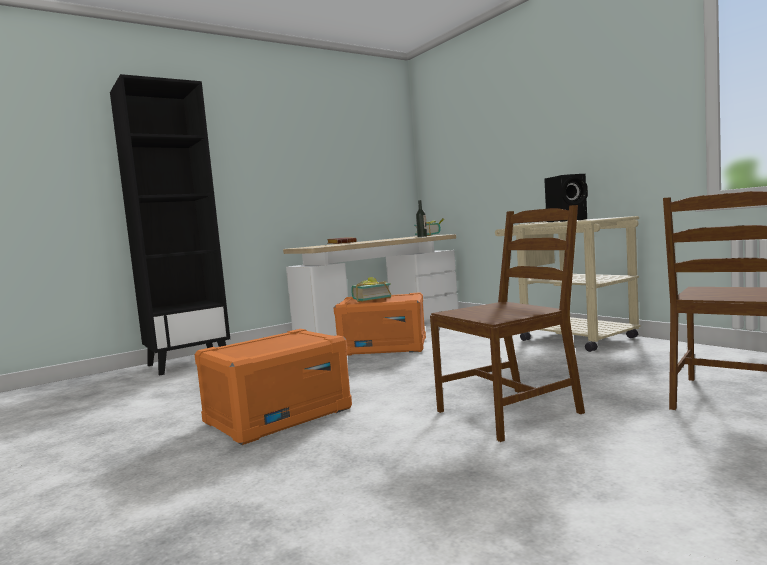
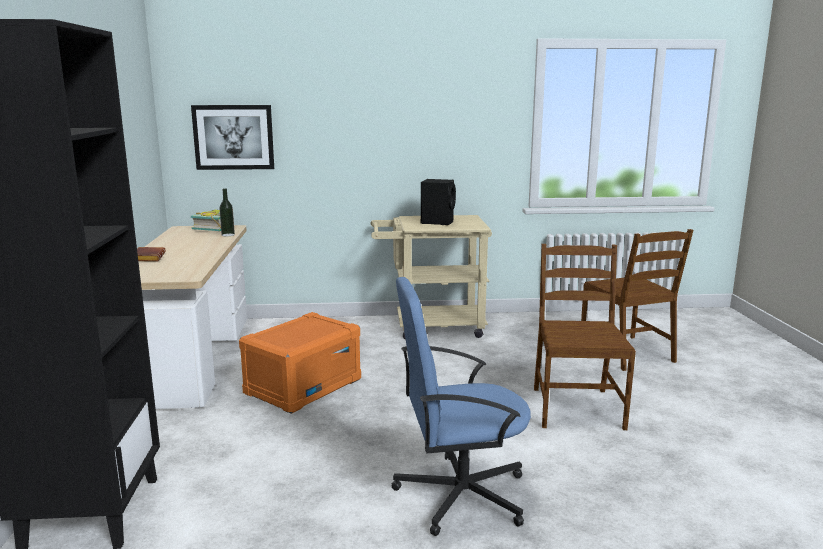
camera: 60 degrees left, 10 degrees up
orange storage box [194,329,352,445] -> blue office chair [392,277,531,536]
book [351,277,391,302] -> none
none -> picture [191,105,274,170]

